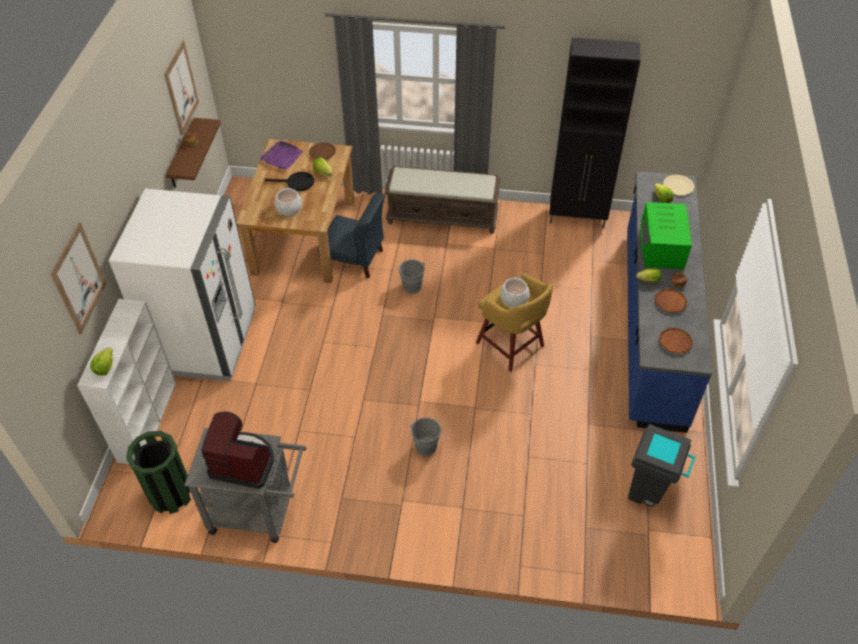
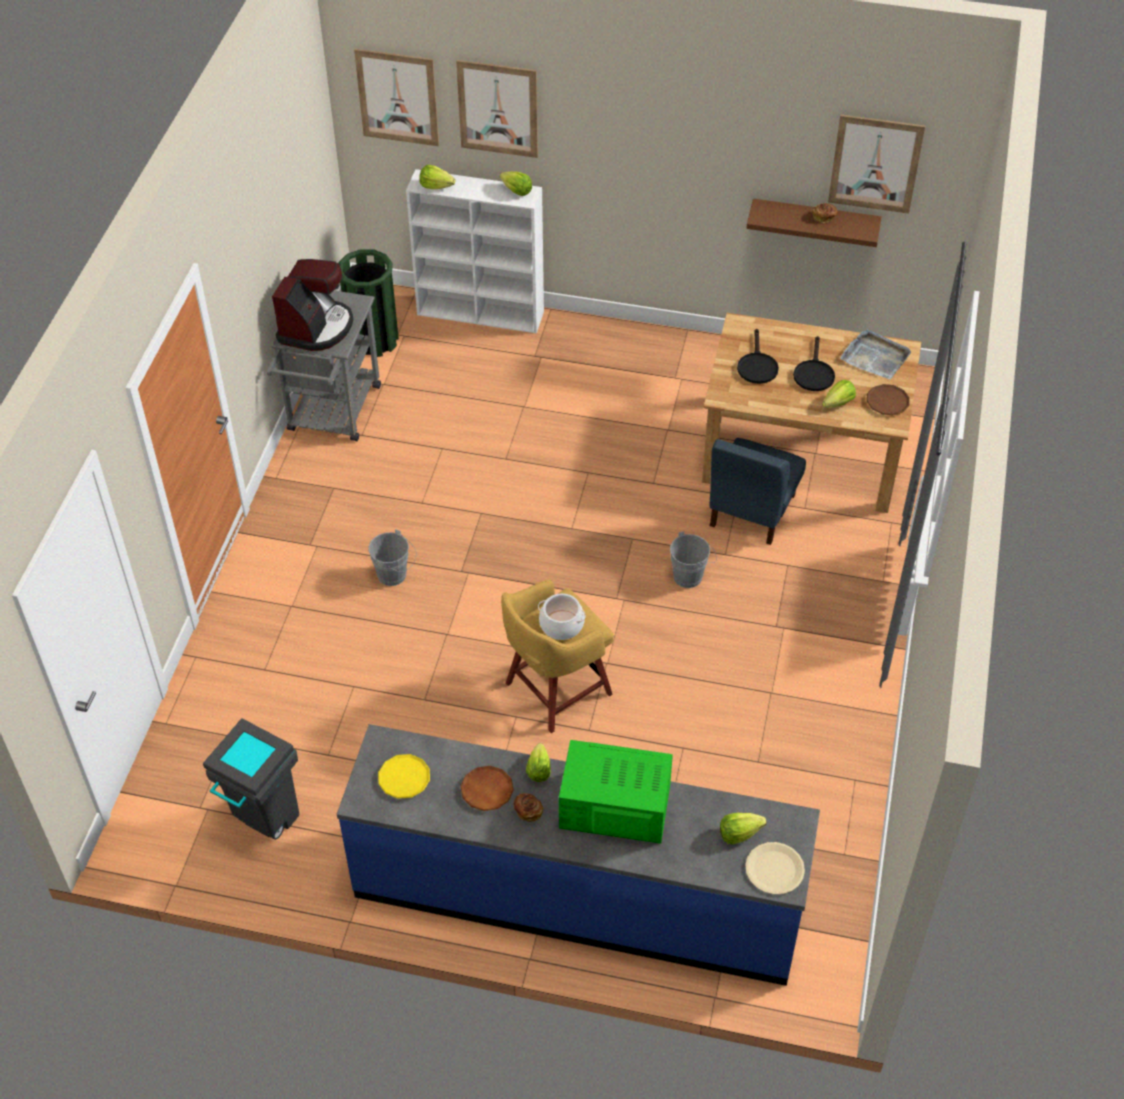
camera: 95 degrees right, 0 degrees up
white fridge [109,189,256,381] -> none
purple tray [261,141,303,170] -> grey tray [840,330,911,379]
cooking pot [275,188,302,216] -> black frying pan [737,329,779,384]
brown bench [384,166,501,234] -> none
black cabinet [549,38,641,228] -> none
brown plate [659,328,693,354] -> yellow plate [378,754,430,799]
none -> picture [354,49,439,146]
none -> lettuce [500,171,532,196]

